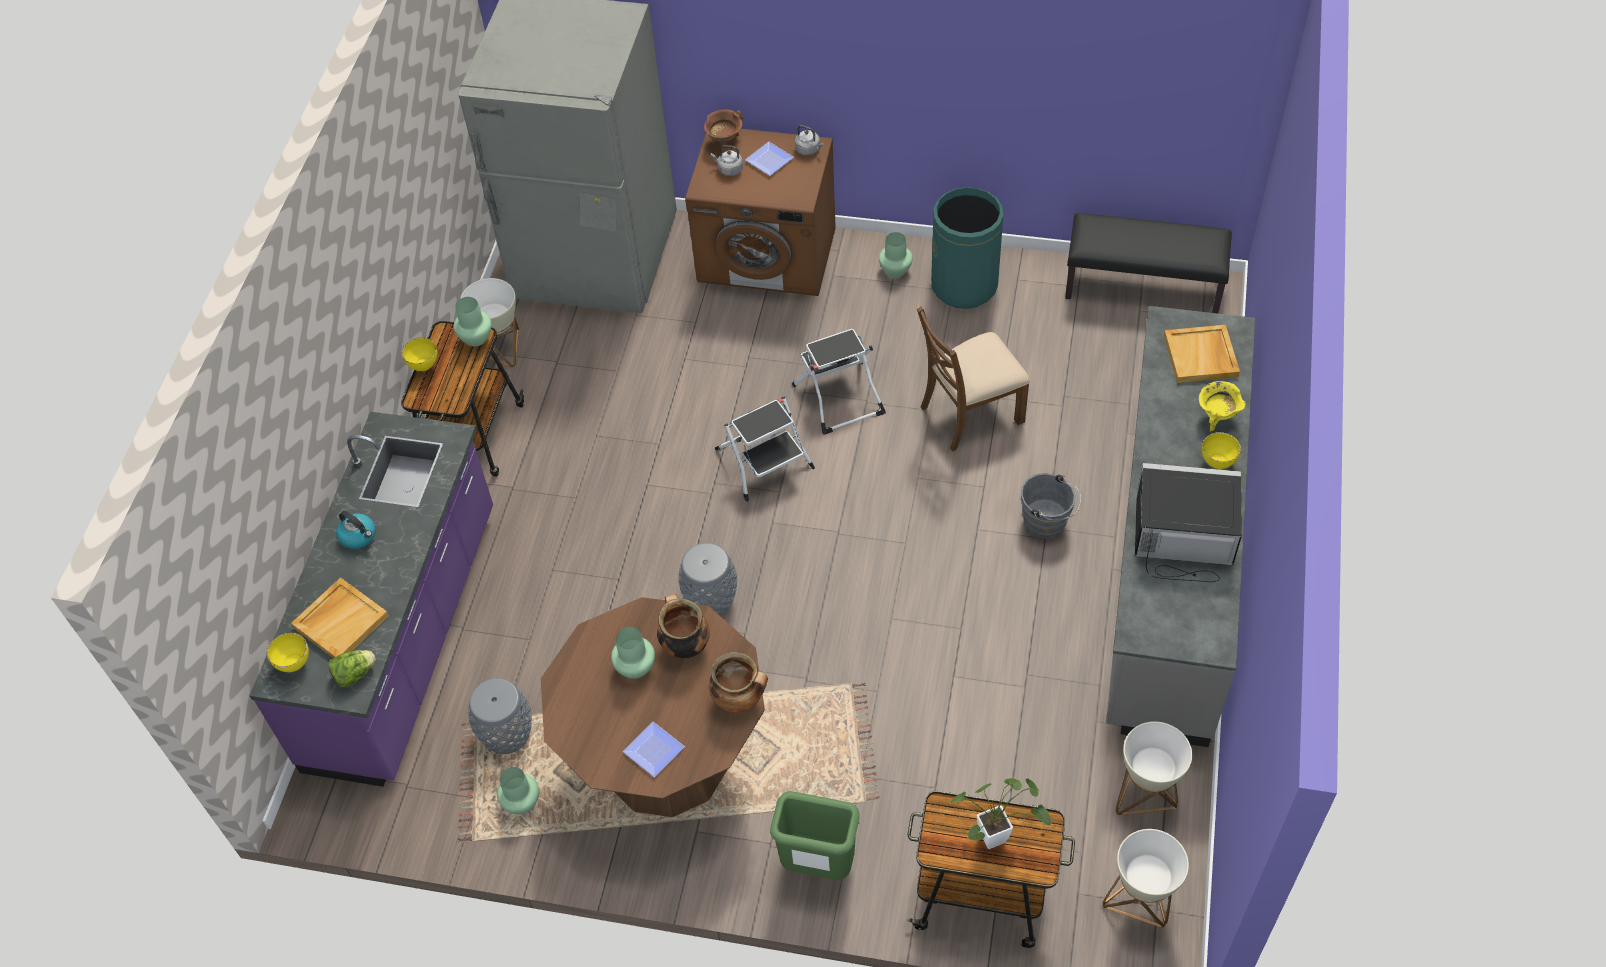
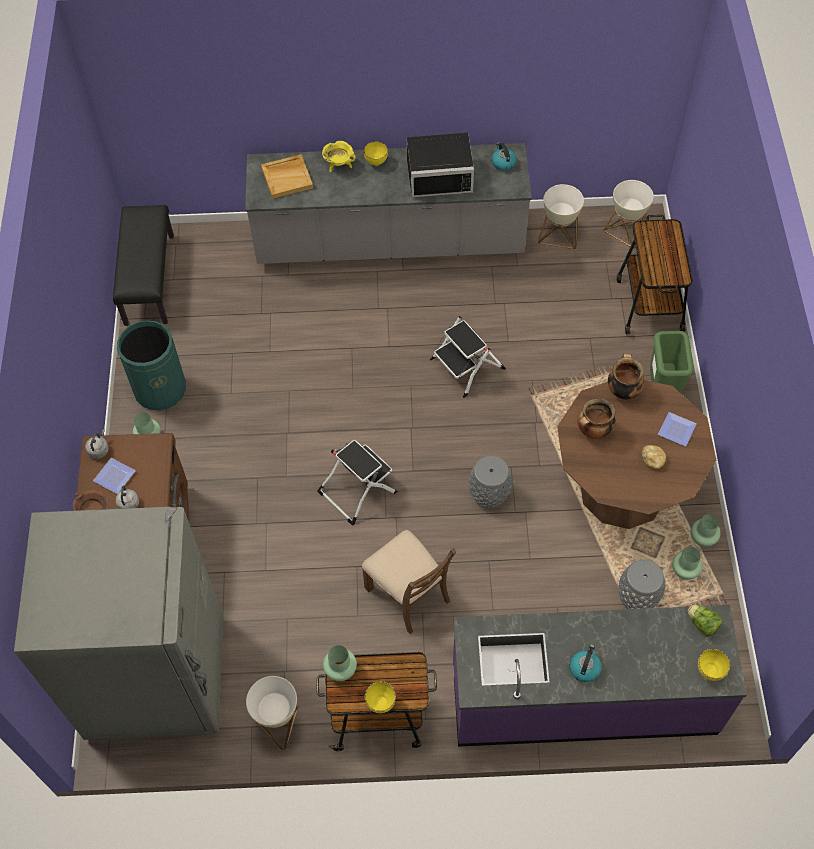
camera: 105 degrees left, 5 degrees up
beige tray [291,577,389,658] -> none
green vase [611,627,655,679] -> green vase moved to [691,514,721,547]
step ladder [792,329,886,435] -> step ladder moved to [430,316,506,398]
brown chair [917,306,1030,452] -> brown chair moved to [362,530,456,634]
potted plant [949,778,1052,849] -> none
grey bucket [1021,473,1081,539] -> none
black microwave [1135,463,1242,582] -> black microwave turned 90 degrees counterclockwise [407,132,474,197]
none -> kettle [492,142,516,171]
none -> bread [642,445,666,469]

